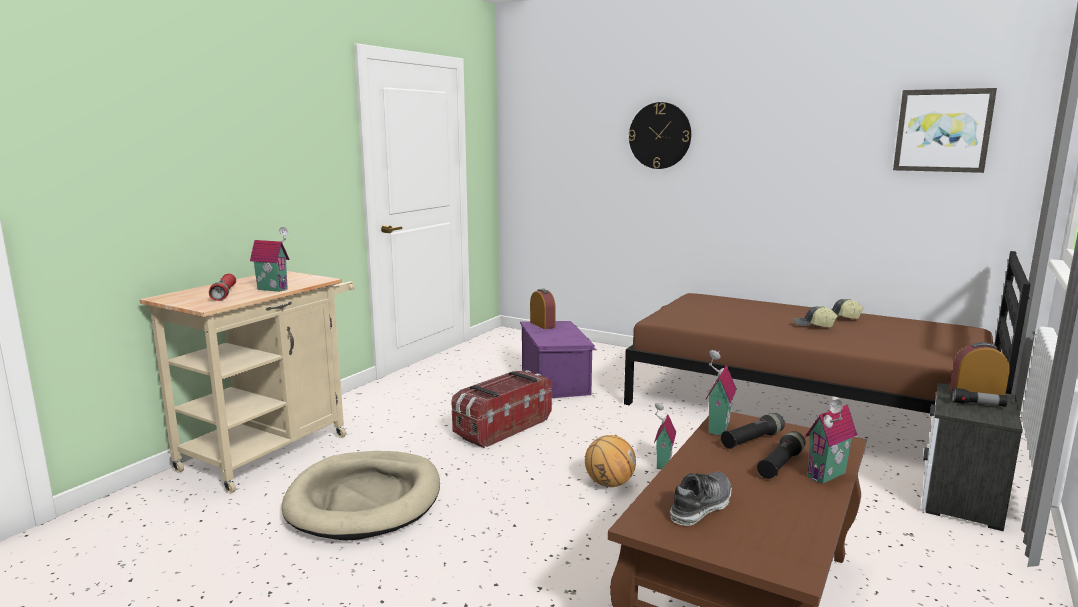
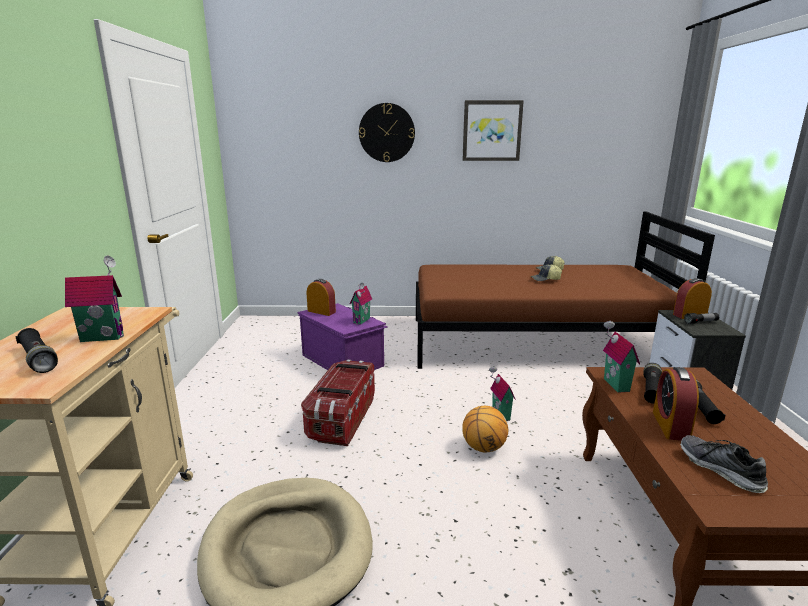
camera: 30 degrees left, 5 degrees up
red flashlight [209,274,236,301] -> black flashlight [15,328,58,373]
shoe [670,472,732,526] -> shoe turned 45 degrees counterclockwise [680,435,768,493]
toy house [805,399,857,484] -> toy house moved to [350,283,372,325]
picture [893,88,997,173] -> picture moved to [462,100,524,161]
none -> alarm clock [653,367,699,441]

